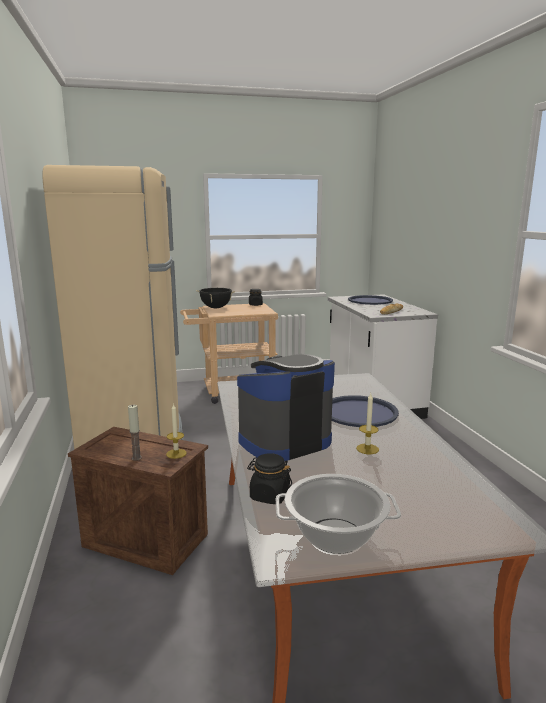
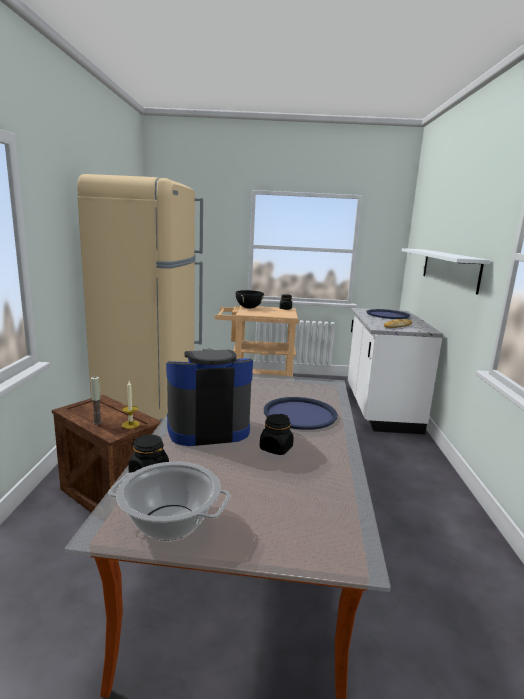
camera: 15 degrees right, 0 degrees up
candle [356,393,379,454] -> black jar [260,414,294,455]
none -> white shelf [402,248,491,295]

